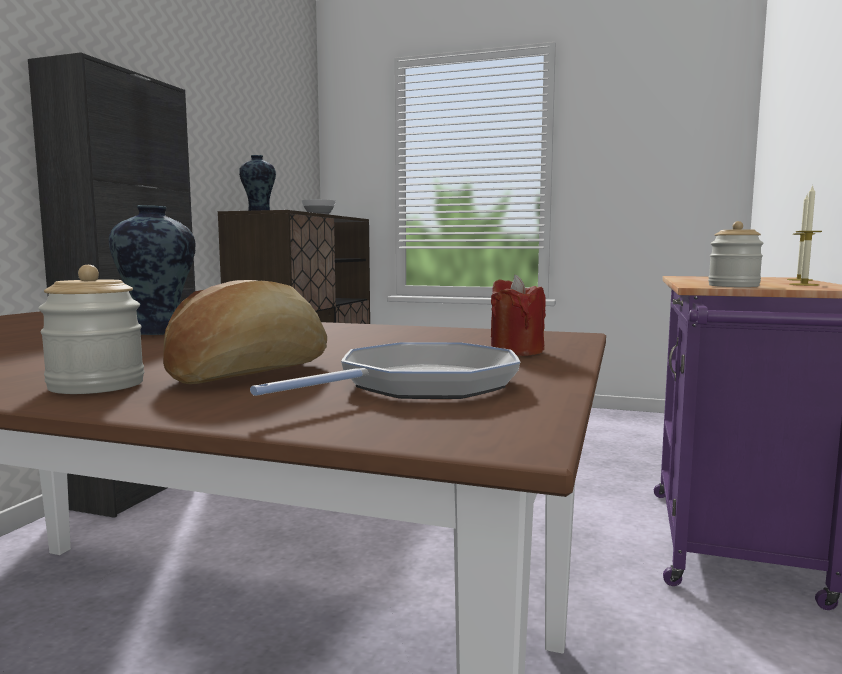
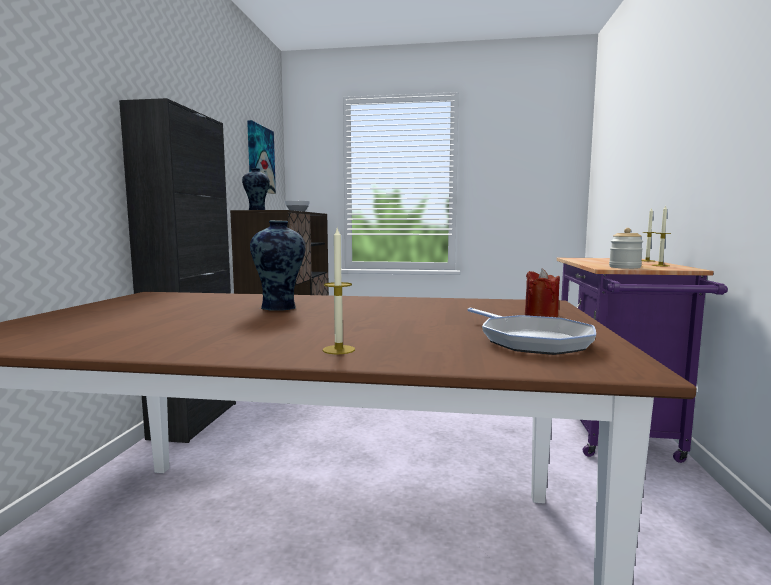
camera: 10 degrees left, 0 degrees up
jar [38,265,144,394] -> candle [323,228,355,354]
bread [163,280,327,384] -> none
frying pan [250,342,520,399] -> frying pan turned 120 degrees clockwise [467,308,596,355]
none -> picture [247,120,276,194]

